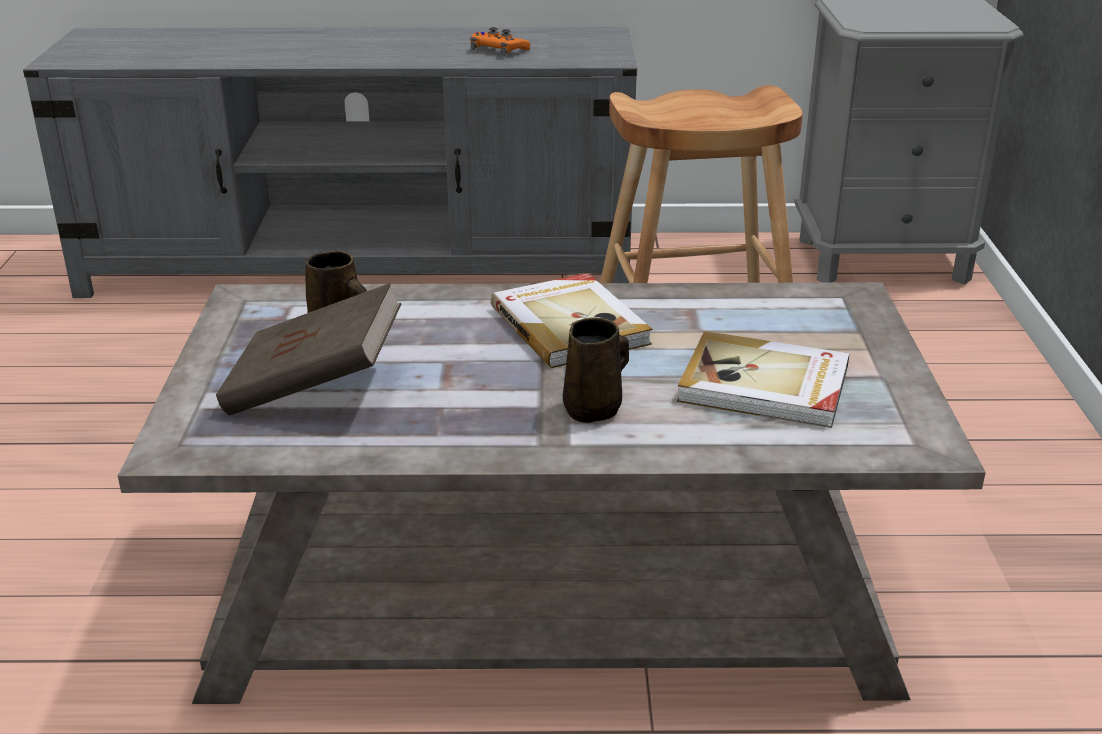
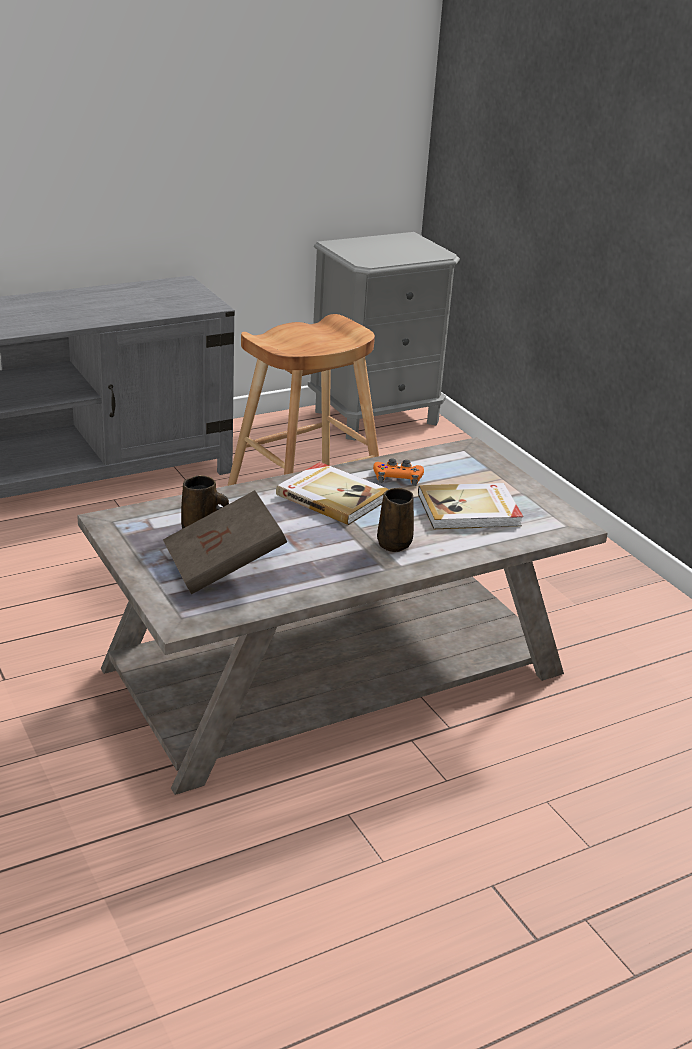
camera: 30 degrees left, 0 degrees up
orange game controller [470,27,530,56] -> orange game controller moved to [373,458,424,486]

